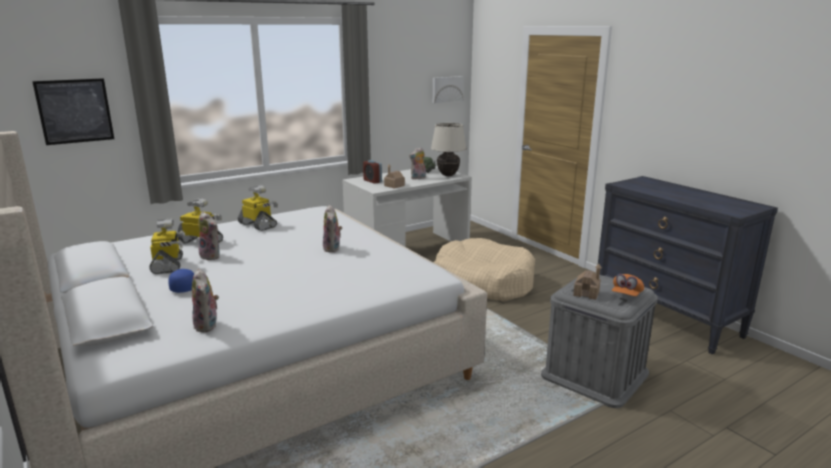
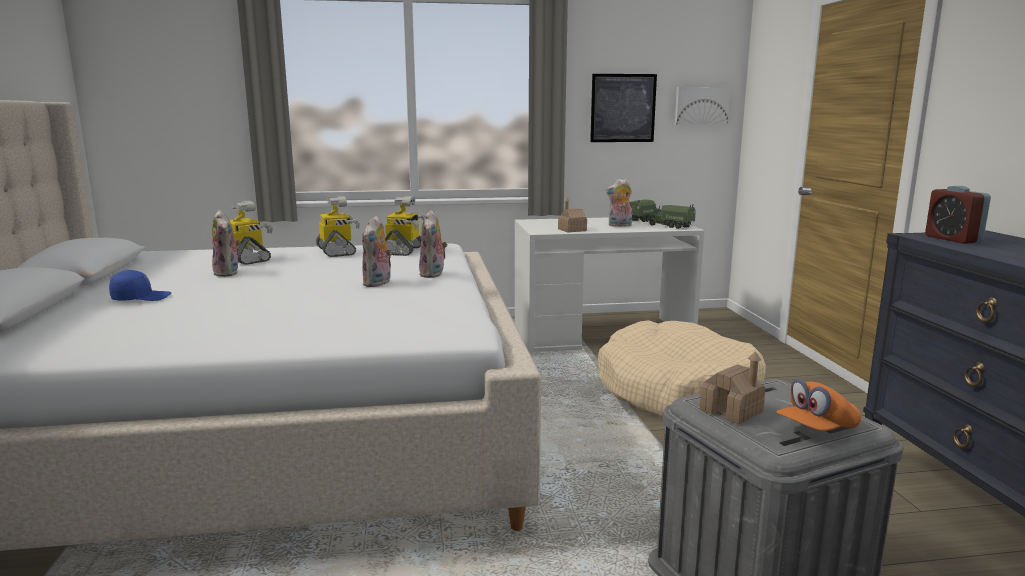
camera: 25 degrees right, 5 degrees down
picture [32,78,114,145] -> picture moved to [590,74,657,142]
toy robot [149,218,185,274] -> toy robot moved to [385,196,425,256]
plush toy [192,268,219,332] -> plush toy moved to [419,210,448,278]
alarm clock [363,160,382,184] -> alarm clock moved to [925,186,991,244]
beige table lamp [431,123,467,176] -> toy truck [646,204,696,229]

